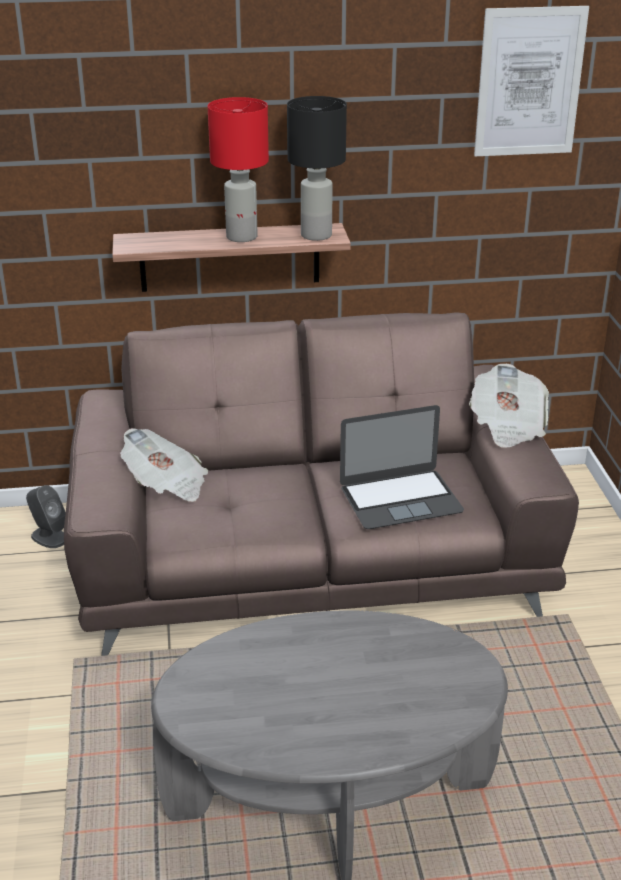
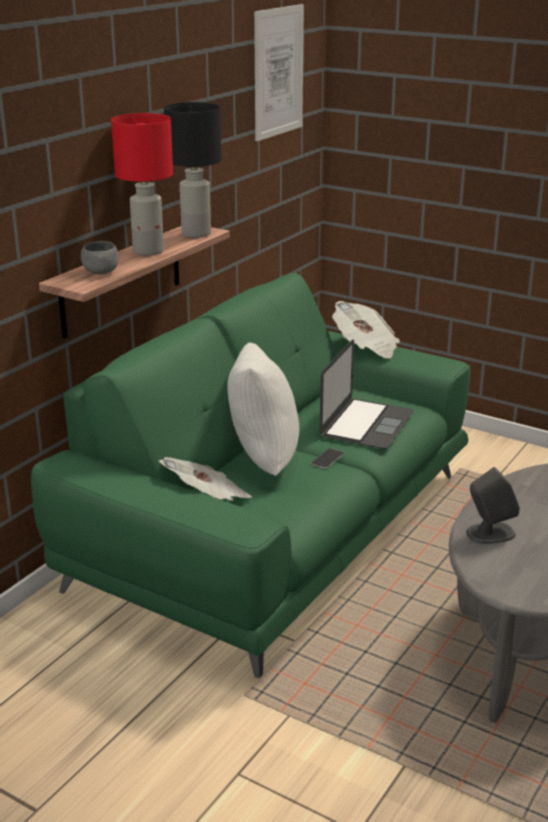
camera: 50 degrees left, 5 degrees down
grey speaker [26,485,66,548] -> grey speaker moved to [466,467,520,544]
brown sofa [64,312,579,656] -> green sofa [31,273,470,679]
none -> grey bowl [81,241,119,274]
none -> white pillow [227,343,299,476]
none -> phone [311,448,344,469]

